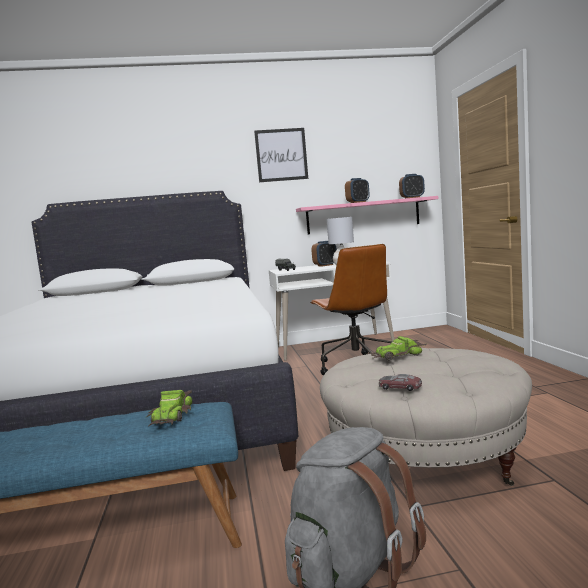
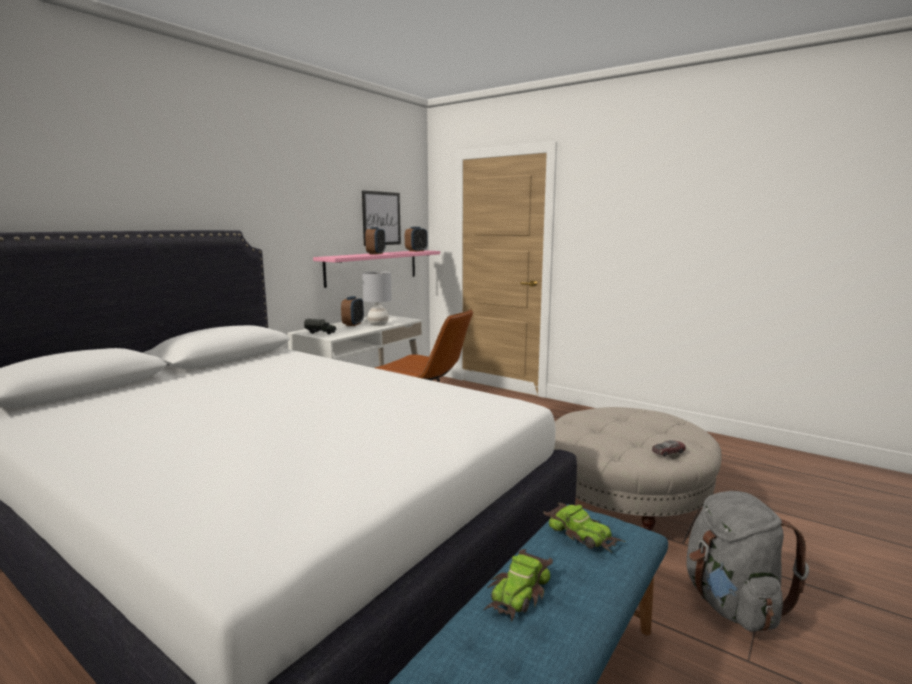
camera: 45 degrees left, 5 degrees up
picture [254,128,308,182] -> picture moved to [362,190,401,246]
toy car [367,336,427,360] -> toy car moved to [483,549,553,622]

